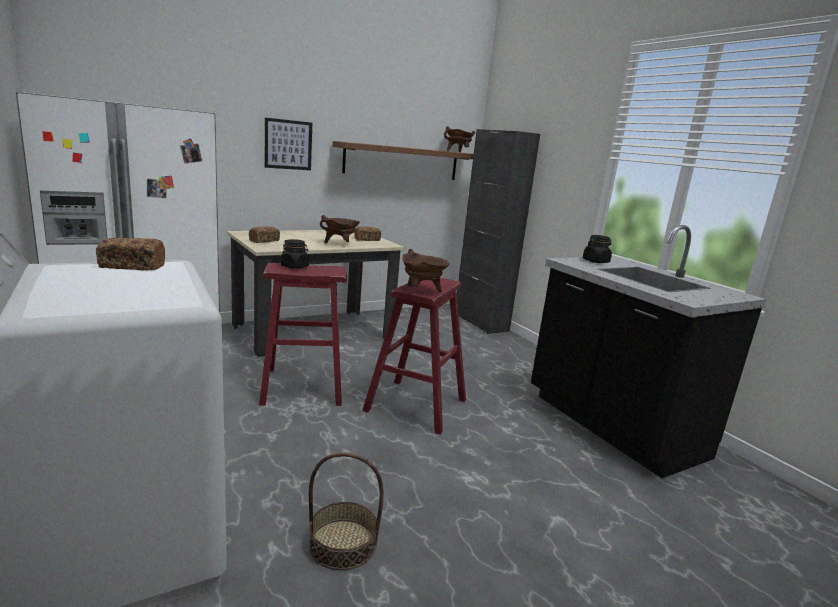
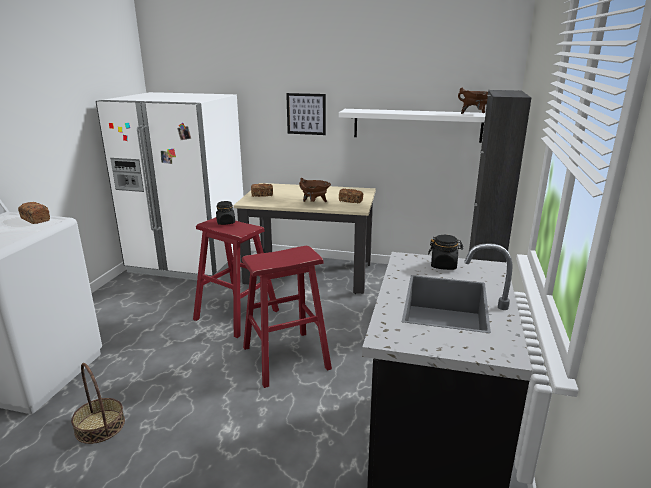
camera: 45 degrees right, 5 degrees up
brown shelf [333,141,474,180] -> white shelf [339,109,486,143]
brown cooking pot [402,249,450,292] -> none

